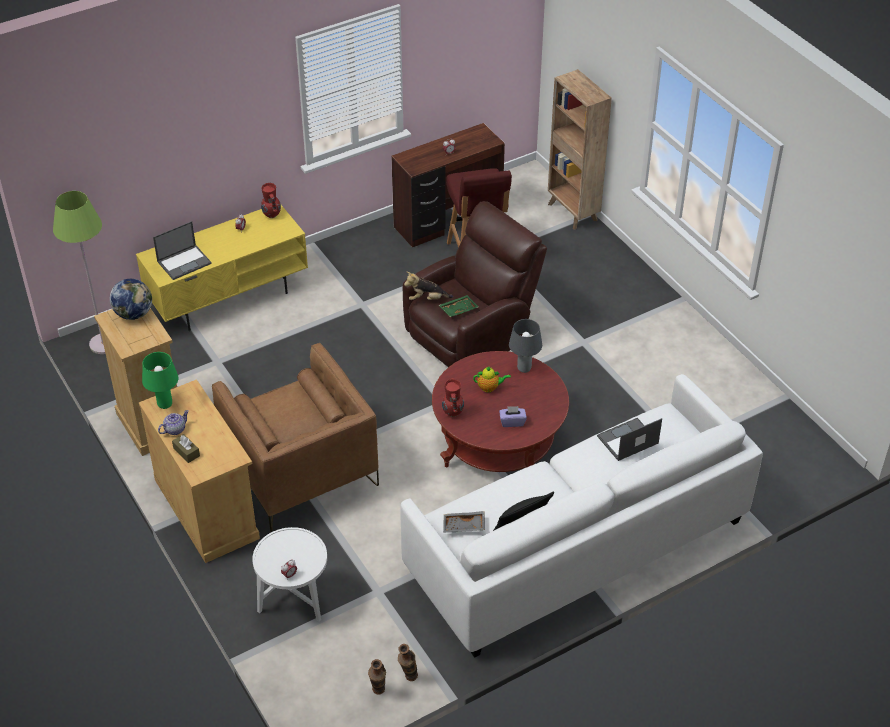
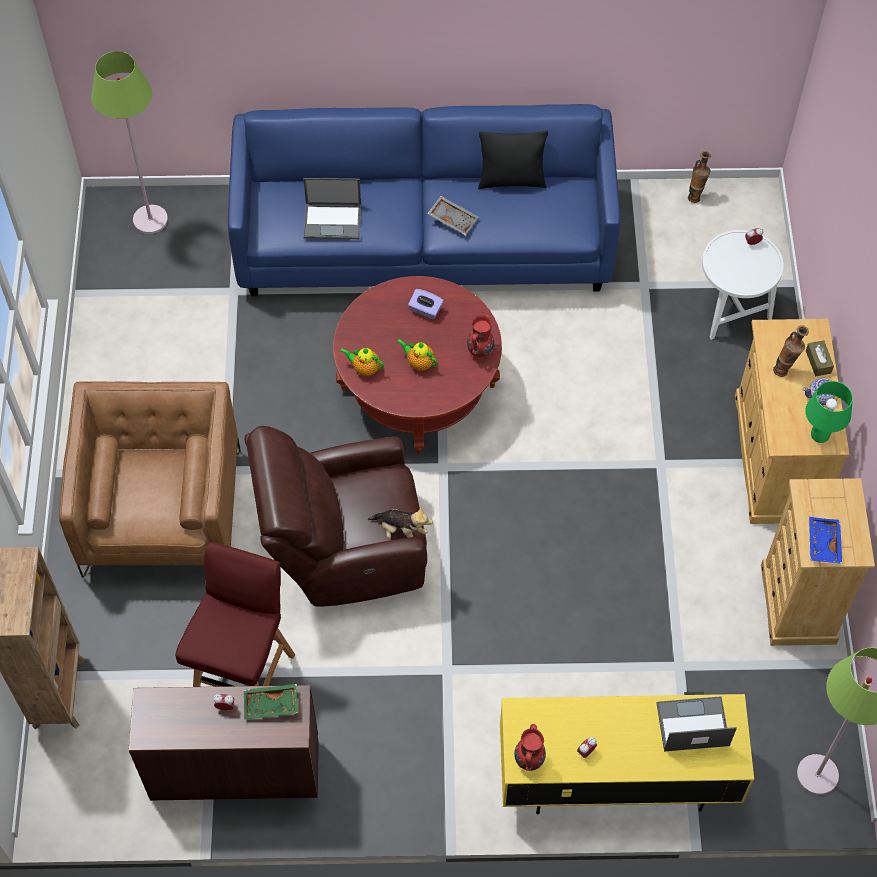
camera: 150 degrees left, 15 degrees up
globe [110,279,152,320] -> blue tray [809,517,842,564]
brown armchair [212,343,379,532] -> brown armchair moved to [59,381,241,578]
vase [398,644,418,681] -> vase moved to [773,325,809,377]
white sofa [400,374,763,658] -> blue sofa [228,104,620,296]
green tray [439,295,479,317] -> green tray moved to [244,684,298,720]
grey tray [443,511,485,533] -> grey tray moved to [427,196,479,236]
grey table lamp [509,319,542,373] -> teapot [340,348,384,376]
none -> green floor lamp [91,51,168,234]

